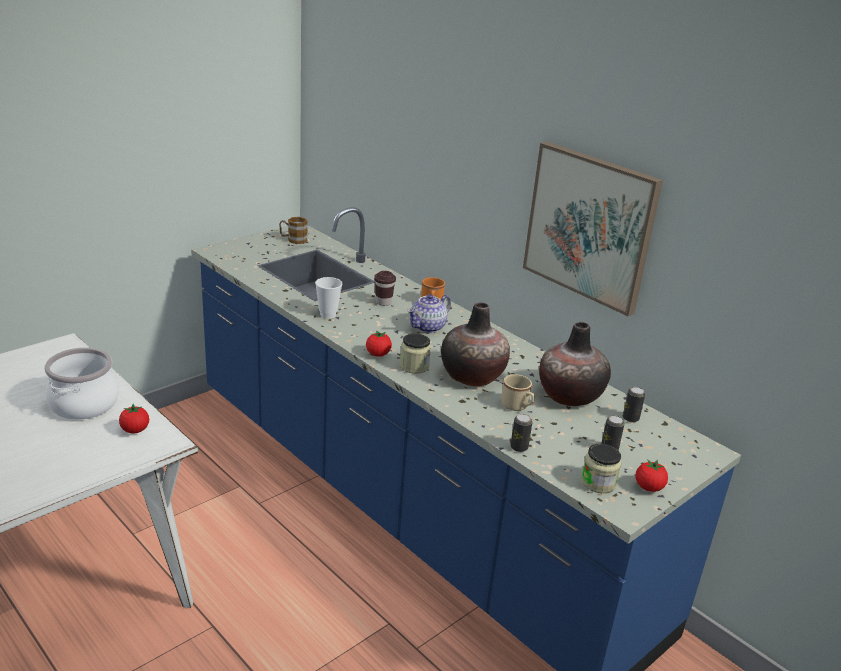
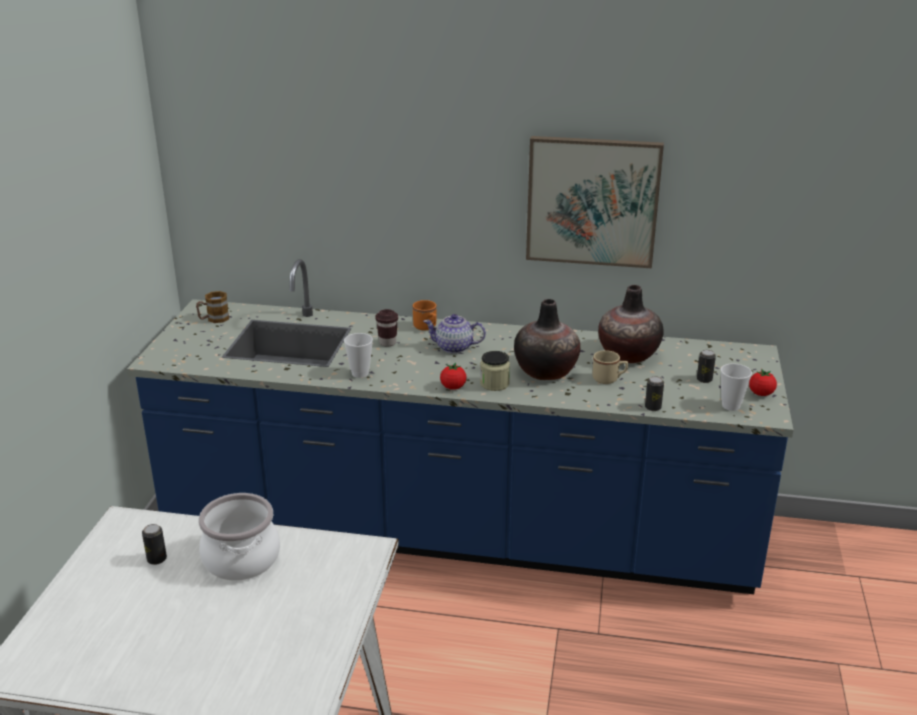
camera: 35 degrees left, 0 degrees up
tomato [119,404,149,434] -> none
teapot [407,294,451,333] -> teapot turned 90 degrees clockwise [423,314,486,353]
jar [581,443,621,493] -> cup [720,363,752,411]
can [623,387,645,422] -> can moved to [142,524,167,565]

